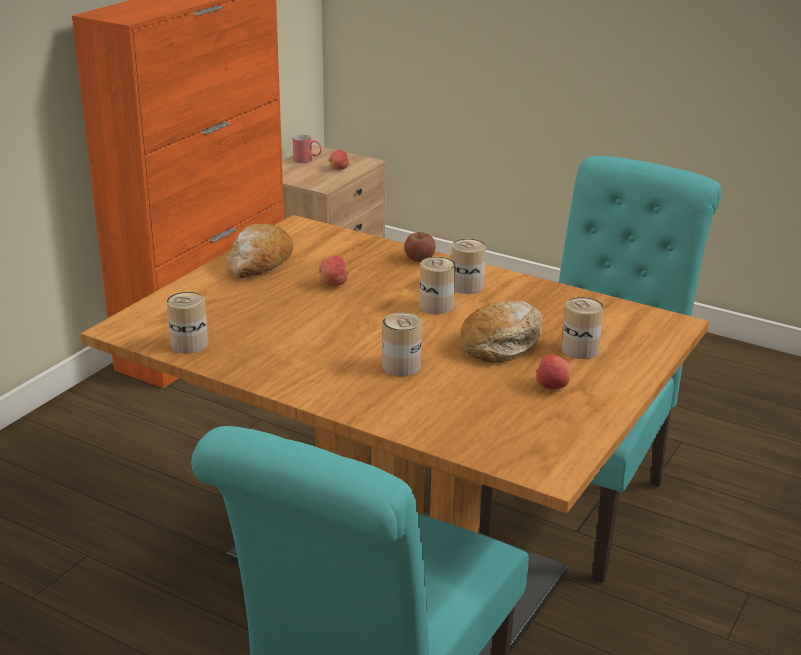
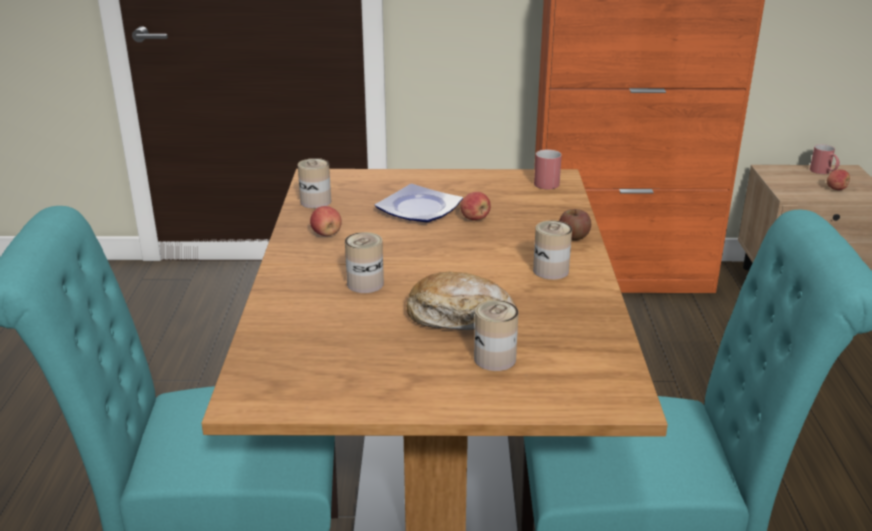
camera: 60 degrees right, 0 degrees up
bread [227,223,293,278] -> none
can [419,257,456,314] -> none
apple [536,354,571,389] -> apple moved to [310,206,342,236]
none -> plate [375,184,463,222]
none -> red mug [534,150,562,189]

